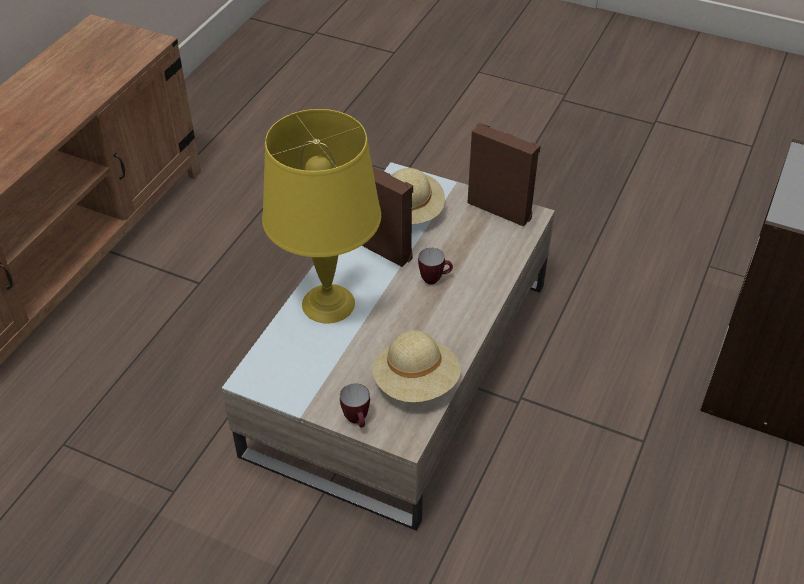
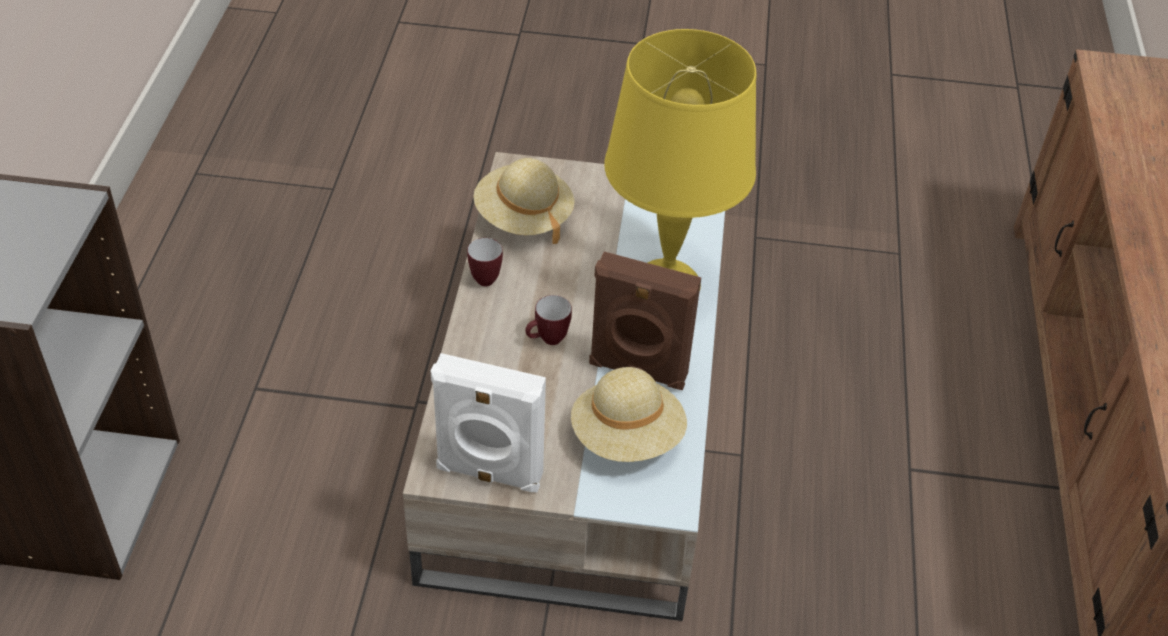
camera: 160 degrees right, 0 degrees up
mug [340,383,370,428] -> mug moved to [467,238,503,286]
brown speaker [467,122,541,227] -> white speaker [431,353,546,492]

